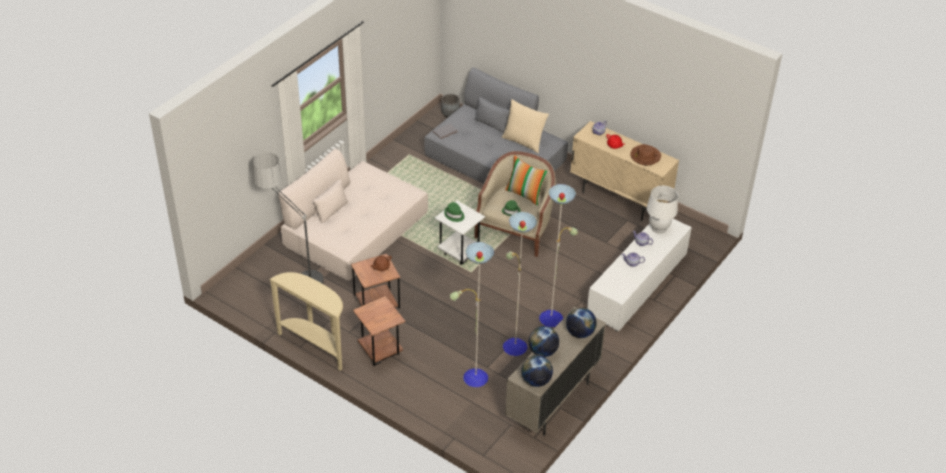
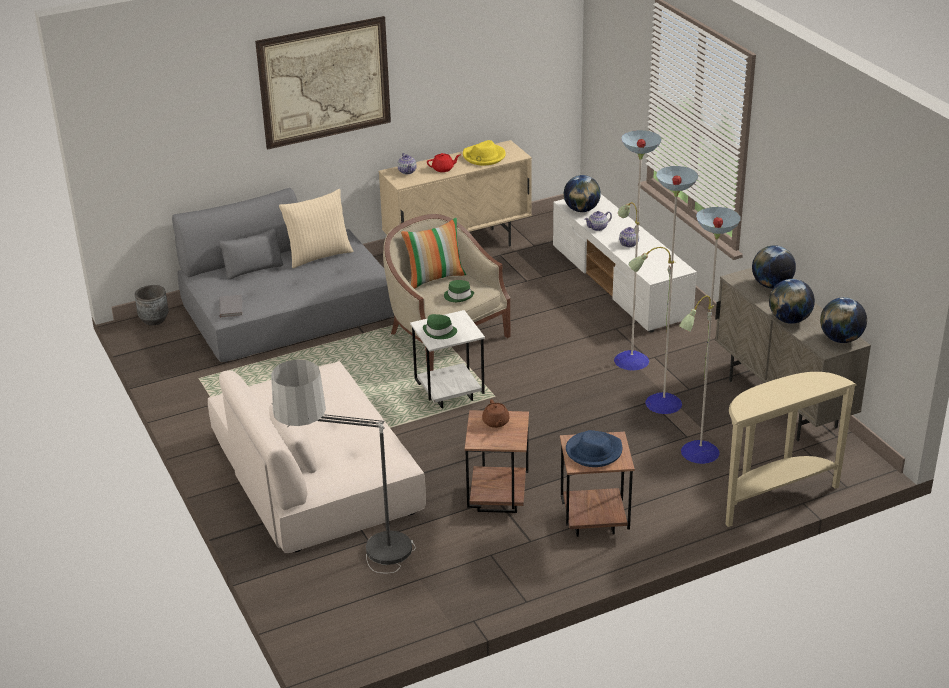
camera: 60 degrees left, 10 degrees down
beige console table [269,272,343,371] -> beige console table moved to [726,372,857,527]
brown hat [630,144,661,165] -> yellow hat [463,140,506,165]
white table lamp [647,186,678,234] -> globe [564,175,601,212]
none -> picture [255,16,391,150]
none -> blue hat [566,430,622,467]

